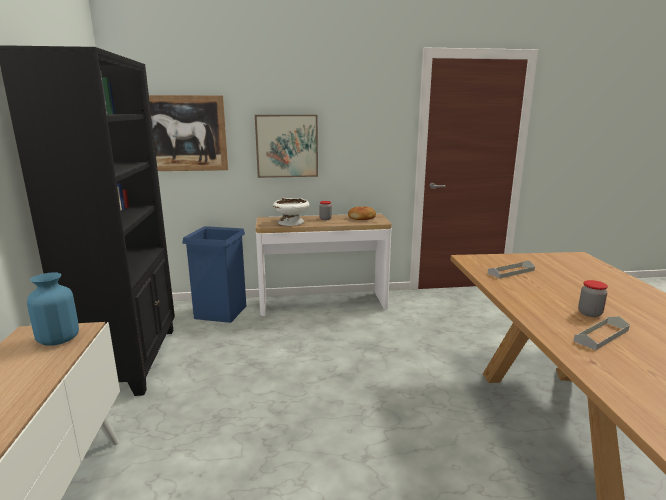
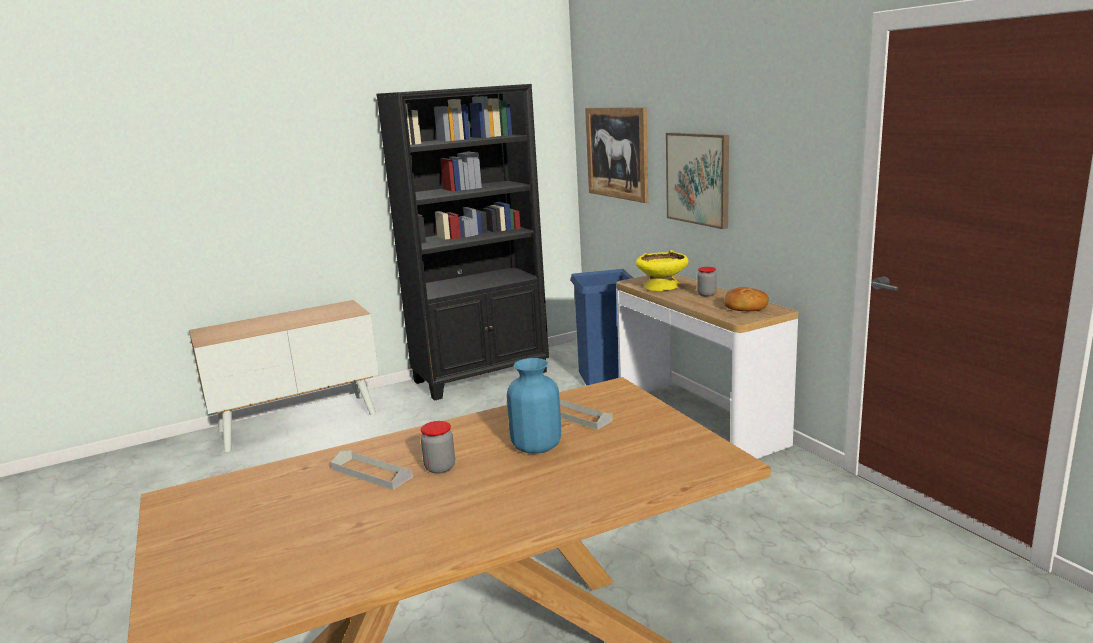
camera: 70 degrees right, 0 degrees up
blue vase [27,273,79,345] -> blue vase moved to [507,358,561,453]
white bowl [273,197,310,226] -> yellow bowl [636,250,689,291]

